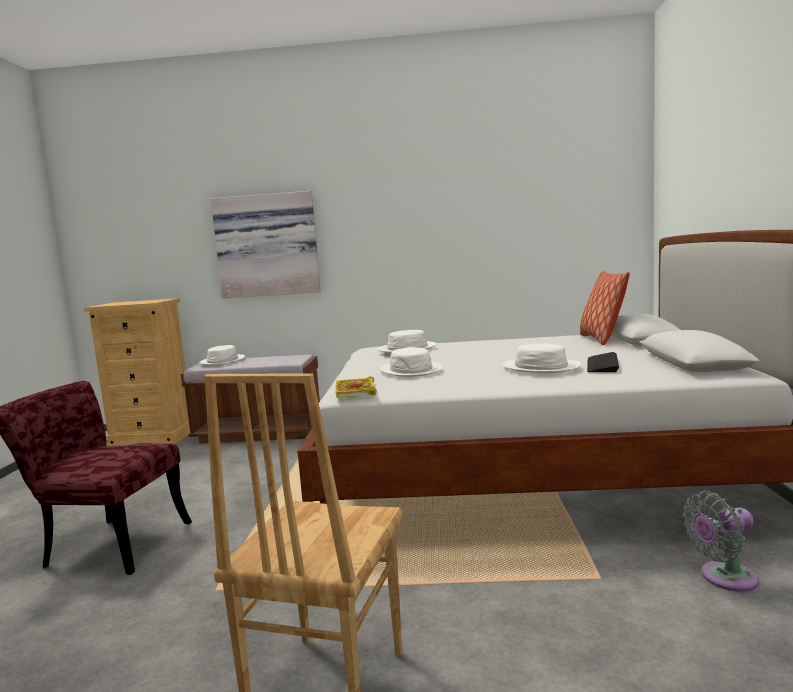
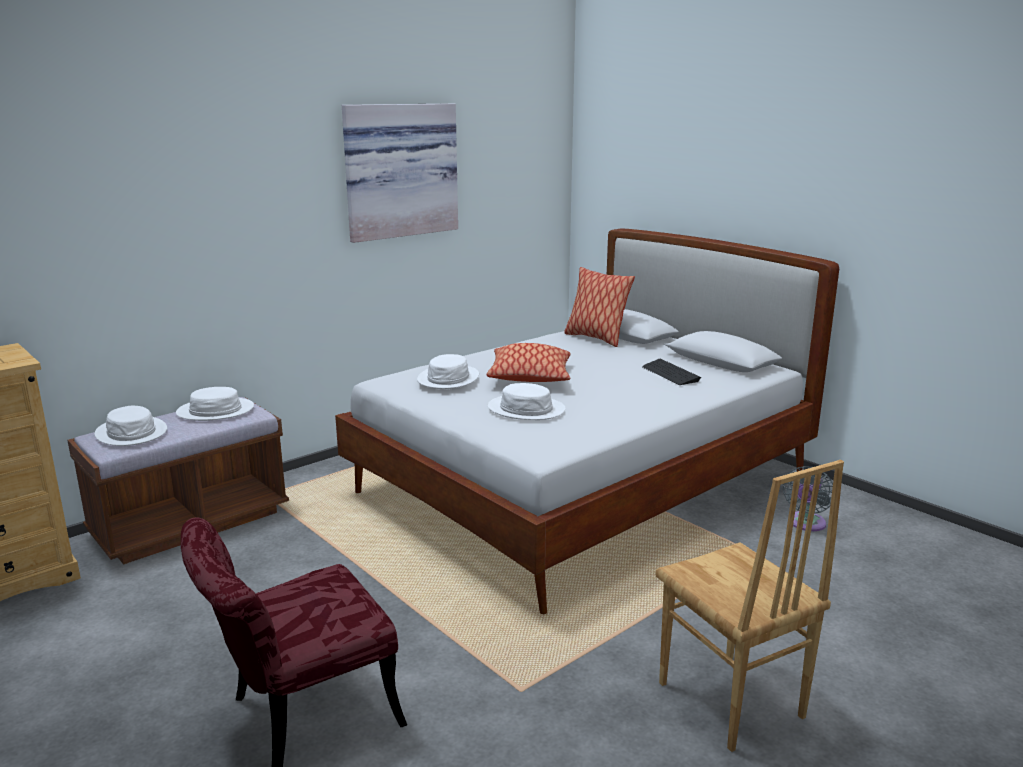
camera: 45 degrees left, 10 degrees up
picture [211,191,321,298] -> picture moved to [342,103,458,243]
book [335,376,377,398] -> none
white hat [502,344,581,373] -> white hat moved to [176,387,254,421]
none -> pillow [487,343,571,382]

